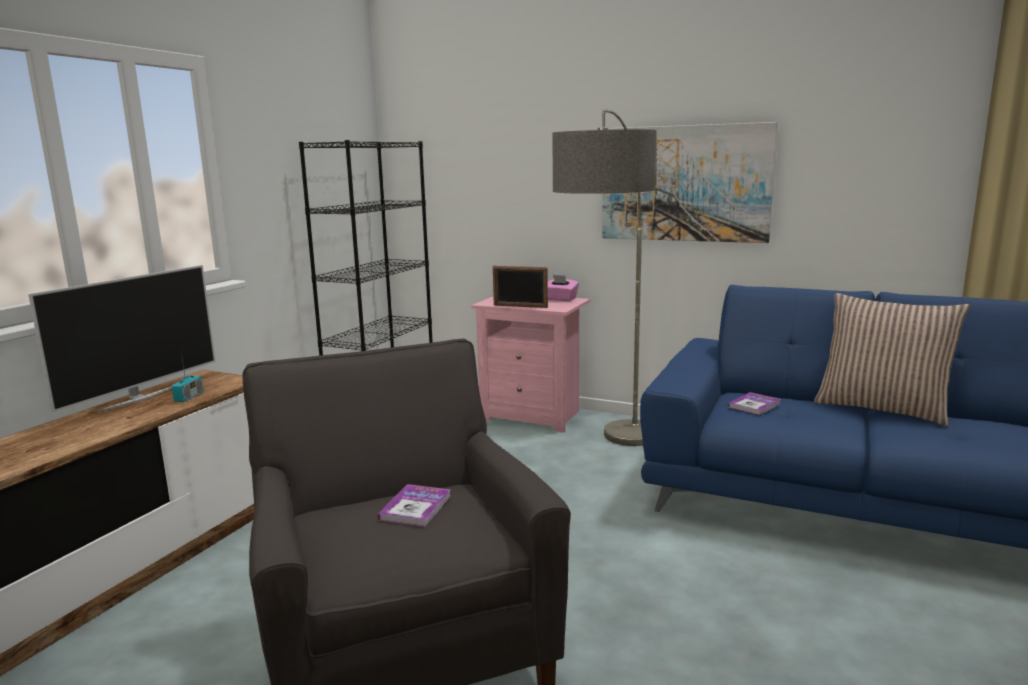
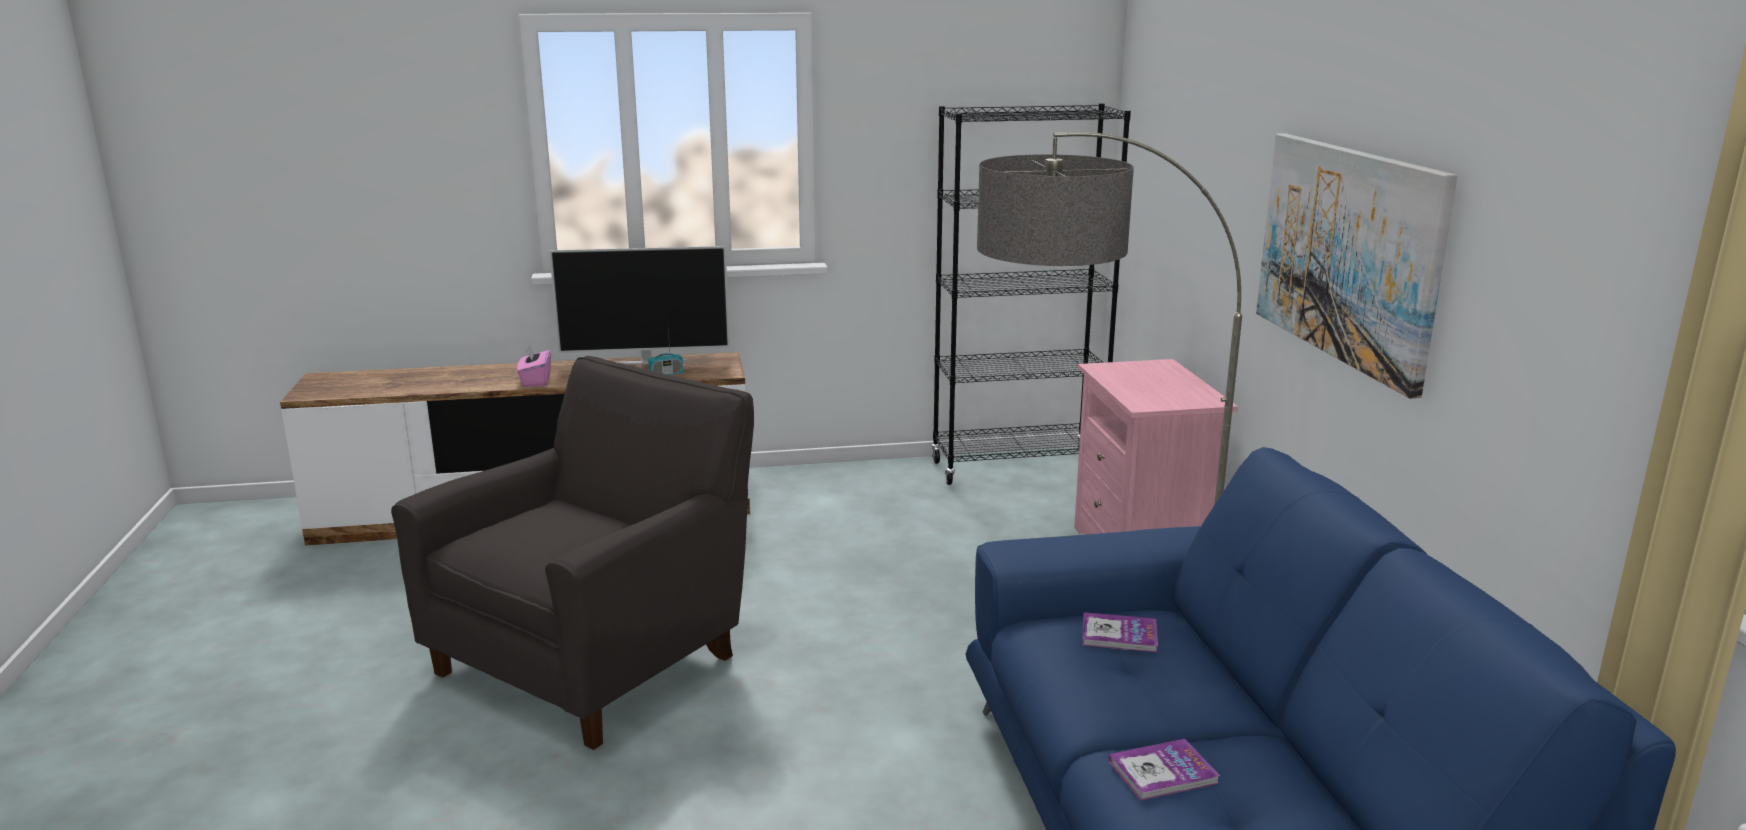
camera: 55 degrees right, 5 degrees up
book [378,484,451,527] -> book moved to [1108,739,1220,801]
picture frame [493,266,548,308] -> none
pink tissue box [548,275,579,301] -> pink tissue box moved to [517,344,551,387]
pillow [814,293,970,426] -> none

